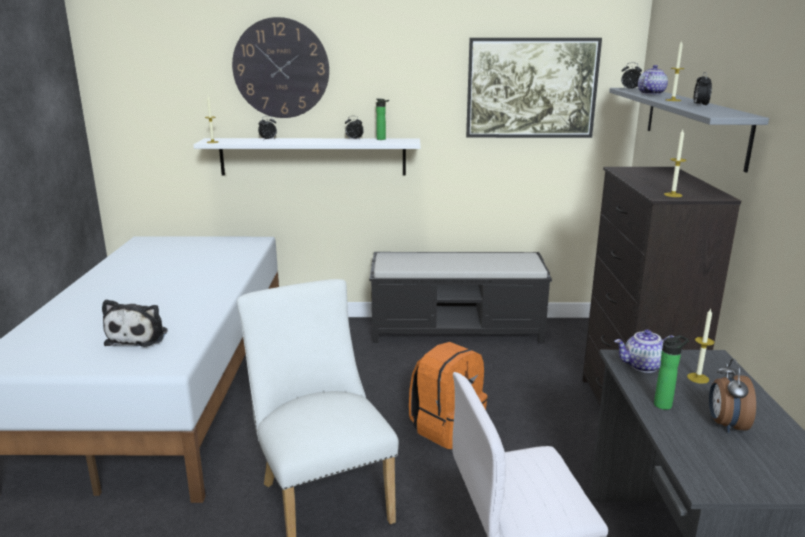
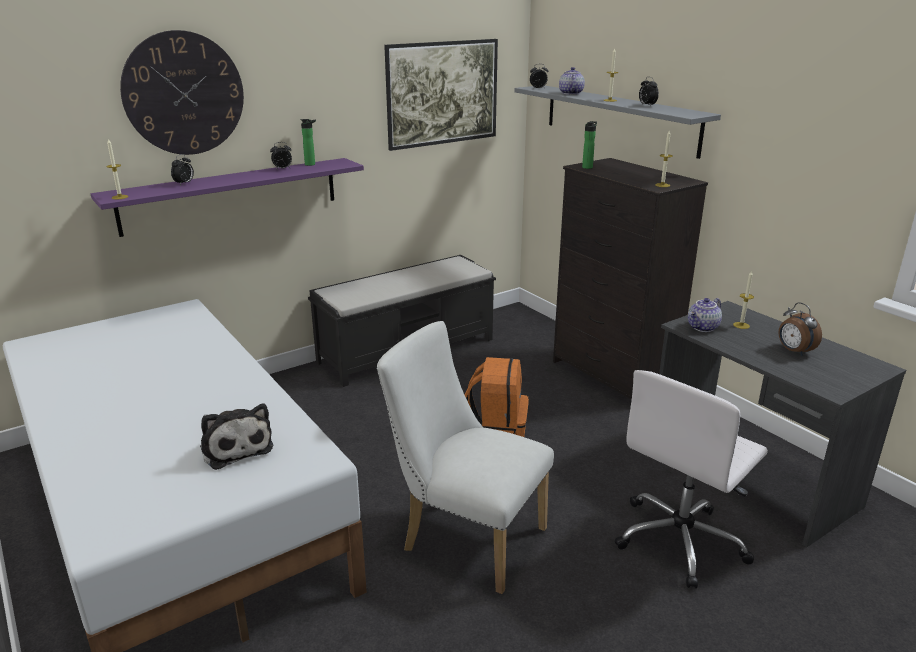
camera: 35 degrees left, 5 degrees up
white shelf [193,138,421,176] -> purple shelf [91,158,364,237]
bottle [654,335,689,410] -> bottle moved to [582,121,597,169]

